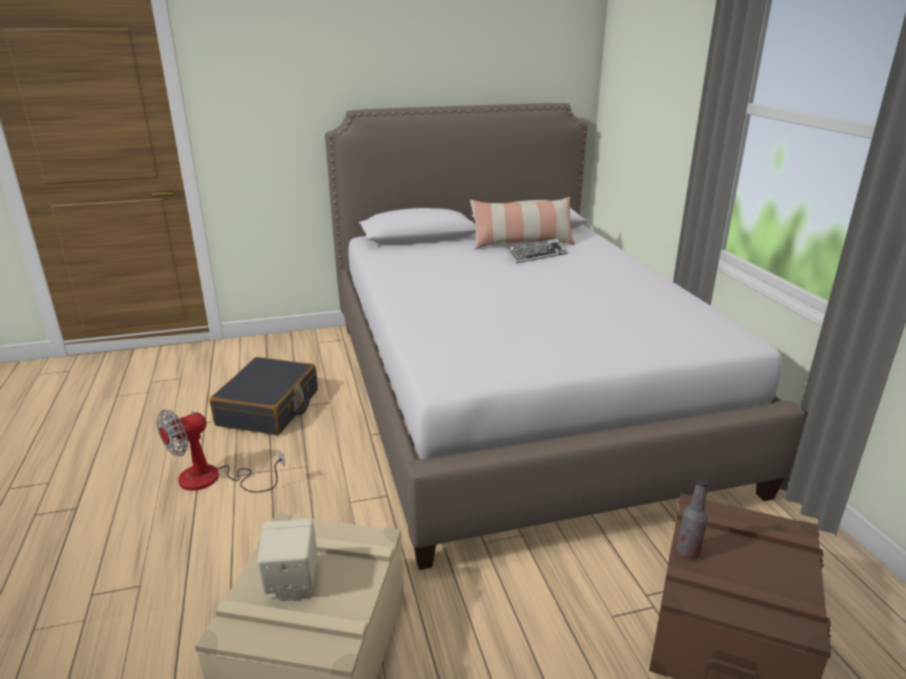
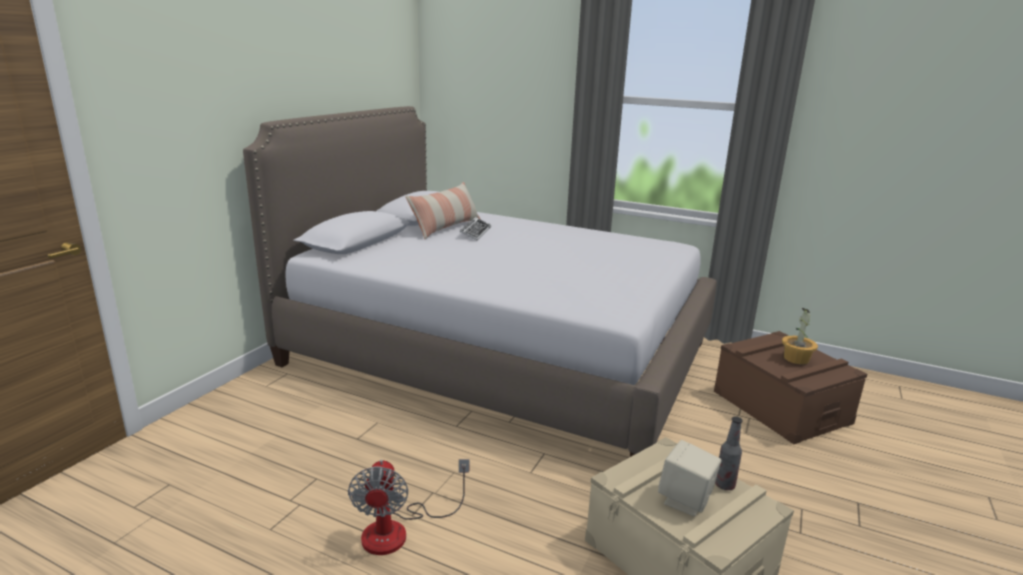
camera: 50 degrees left, 5 degrees down
black suitcase [209,357,318,435] -> none
bottle [677,478,709,559] -> bottle moved to [715,416,743,490]
none -> potted plant [782,308,818,364]

